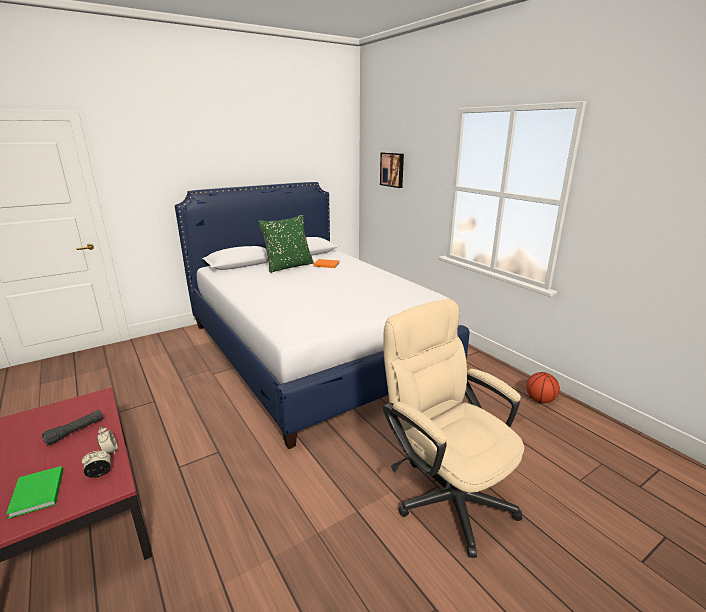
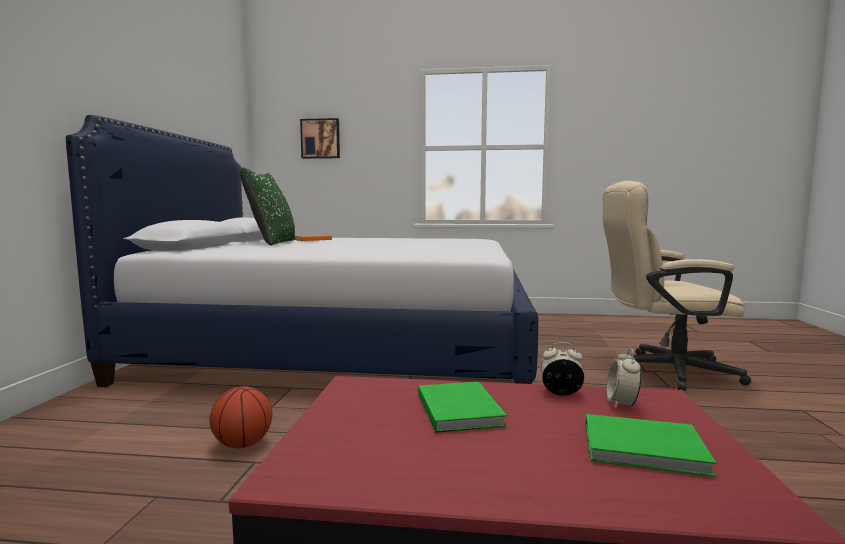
camera: 50 degrees left, 15 degrees down
black flashlight [42,410,103,446] -> green book [418,382,507,433]
basketball [526,372,560,403] -> basketball moved to [209,386,273,448]

